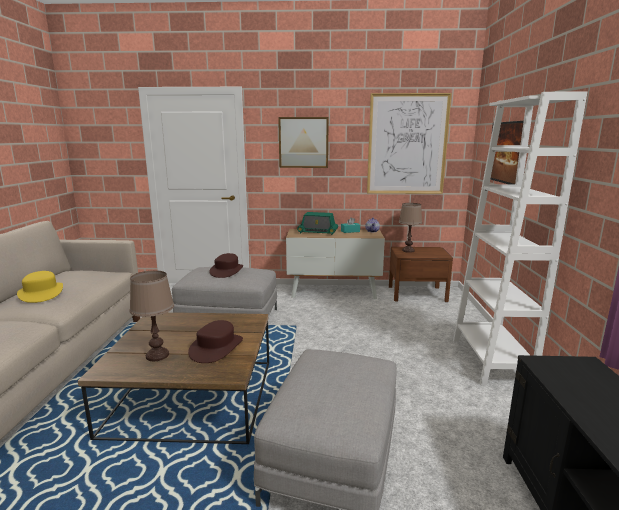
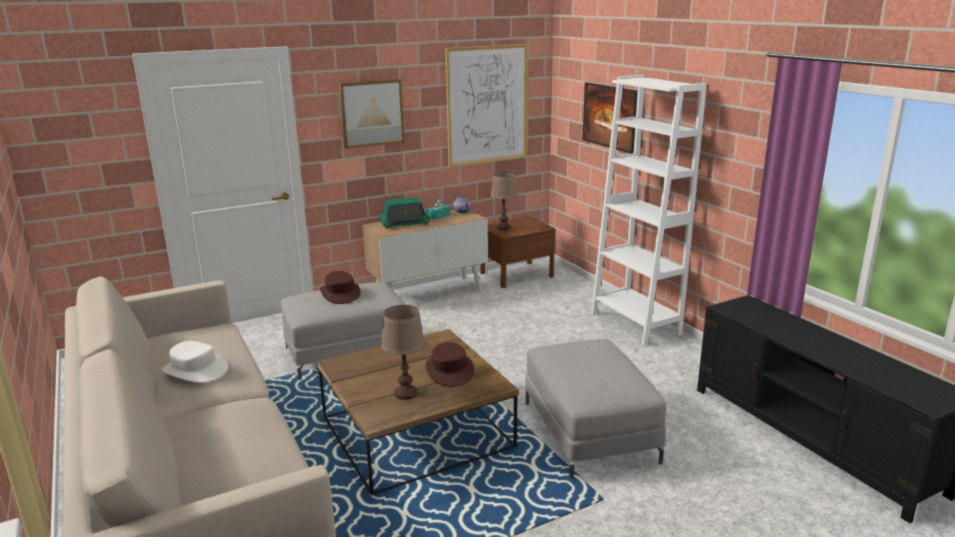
camera: 30 degrees left, 5 degrees up
yellow hat [17,271,63,303] -> white hat [162,341,228,383]

